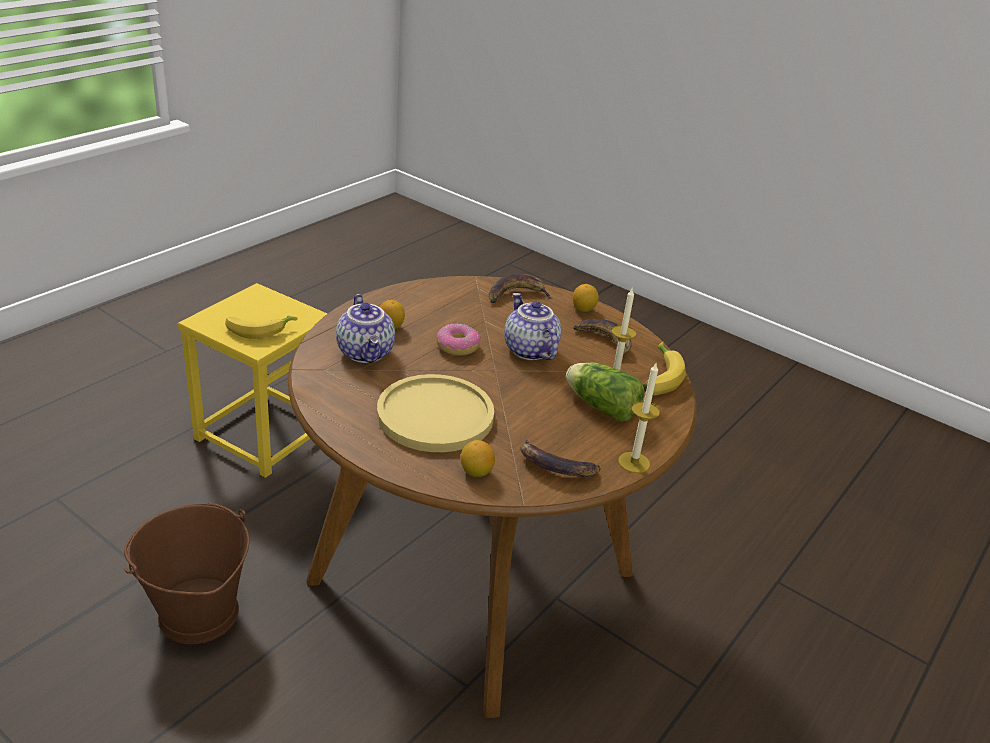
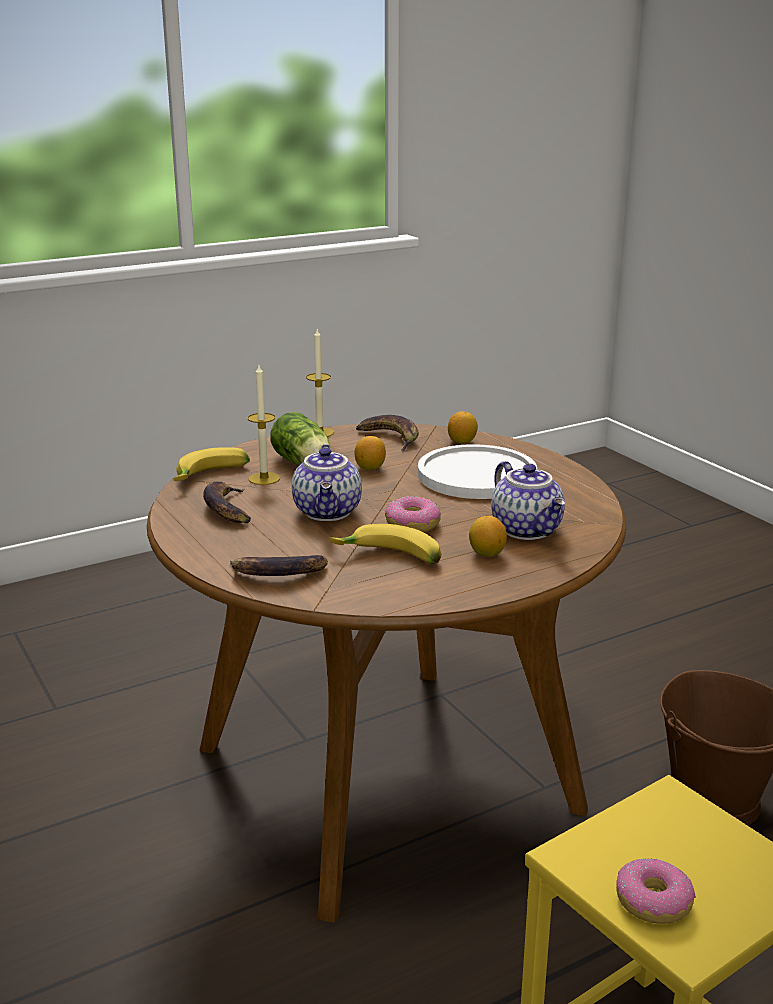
camera: 155 degrees left, 10 degrees down
banana [225,316,298,339] -> banana moved to [329,524,442,565]
teapot [336,294,395,363] -> teapot turned 150 degrees clockwise [491,461,566,540]
yellow plate [377,374,494,452] -> white plate [418,444,537,499]
lemon [573,284,599,312] -> lemon moved to [354,436,386,470]
none -> donut [616,858,696,924]

